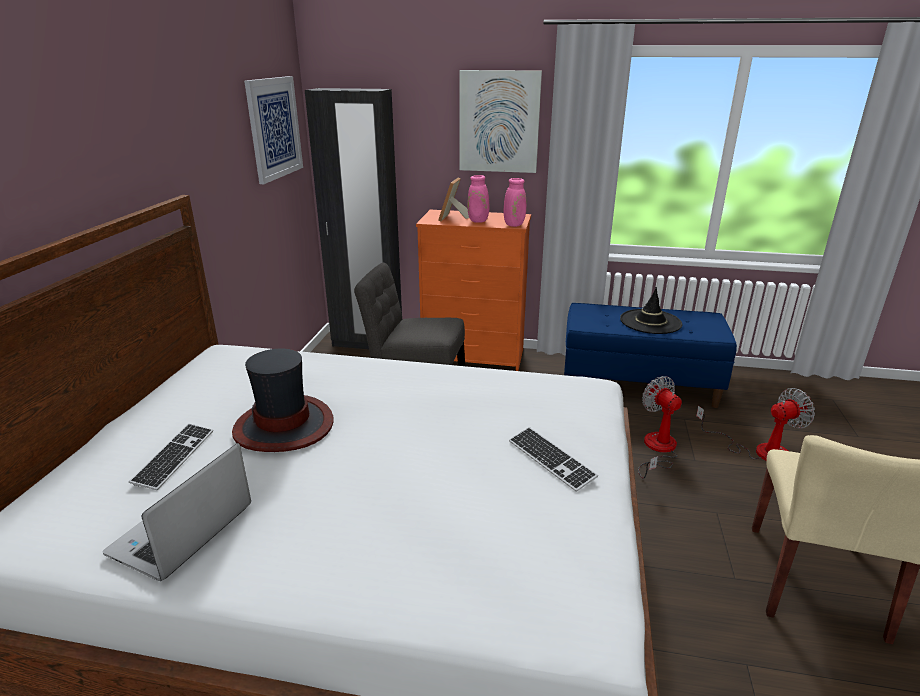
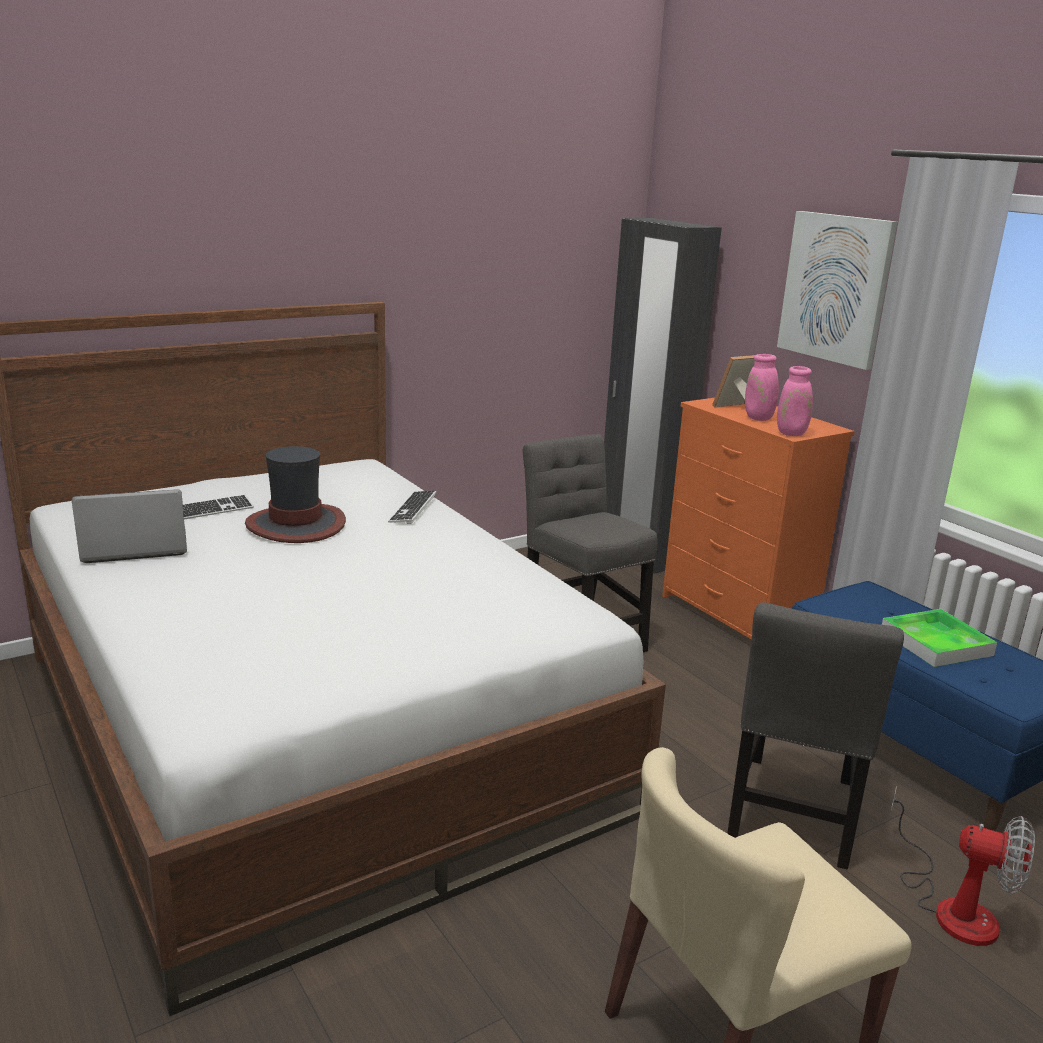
camera: 45 degrees right, 5 degrees down
picture [244,76,303,184] -> none
keyboard [509,427,598,492] -> keyboard moved to [388,491,437,524]
black hat [620,287,682,334] -> tray [882,609,997,667]
fan [638,376,682,479] -> grey chair [727,602,904,869]

